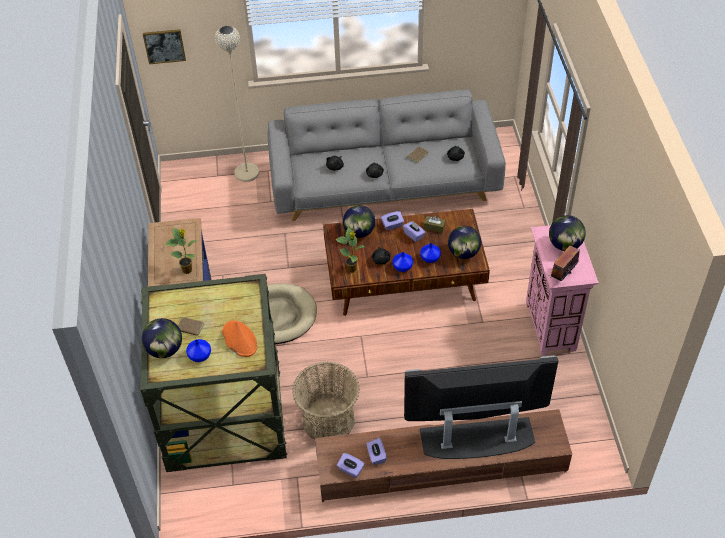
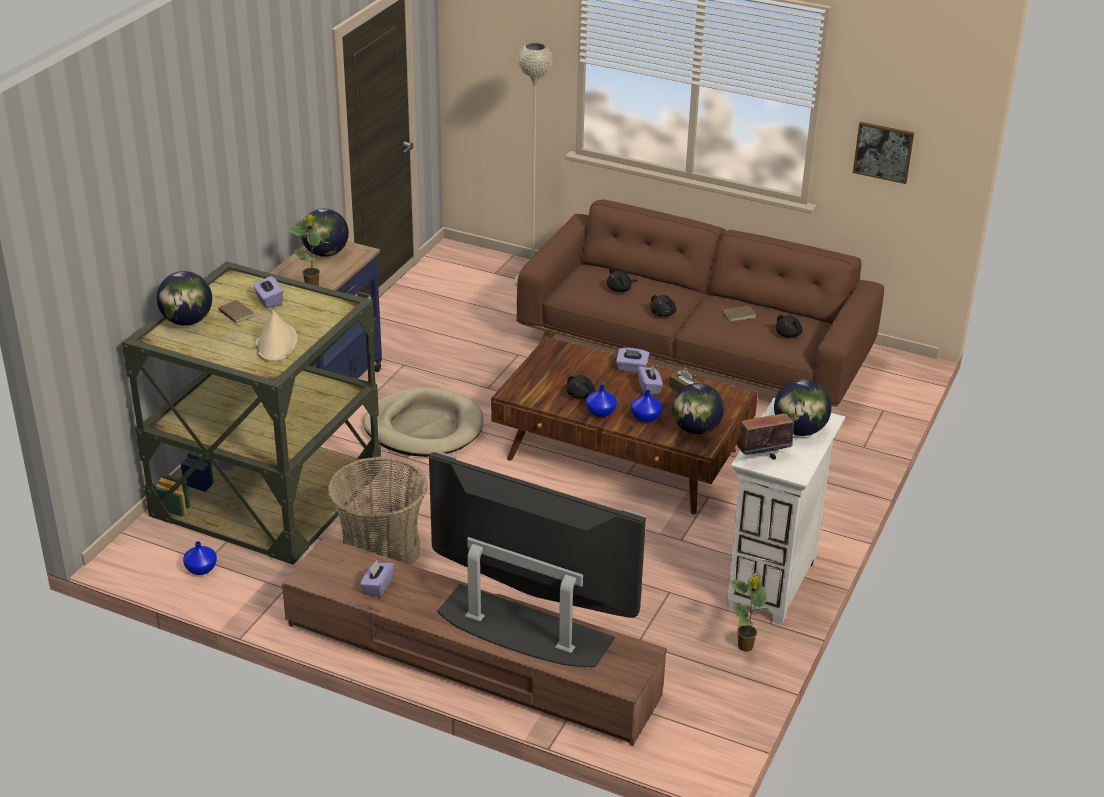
camera: 30 degrees right, 15 degrees down
picture [143,29,186,64] -> picture moved to [853,122,914,184]
blue vase [186,339,211,362] -> blue vase moved to [183,541,217,575]
orange hat [222,321,257,357] -> beige hat [255,310,297,362]
grey sofa [268,89,506,221] -> brown sofa [516,200,884,406]
potted plant [335,227,365,273] -> potted plant moved to [730,571,771,652]
purple tissue box [337,453,365,478] -> purple tissue box moved to [253,276,283,308]
globe [343,205,375,238] -> globe moved to [301,209,349,257]
pink cabinet [526,225,599,355] -> white cabinet [727,398,845,625]

